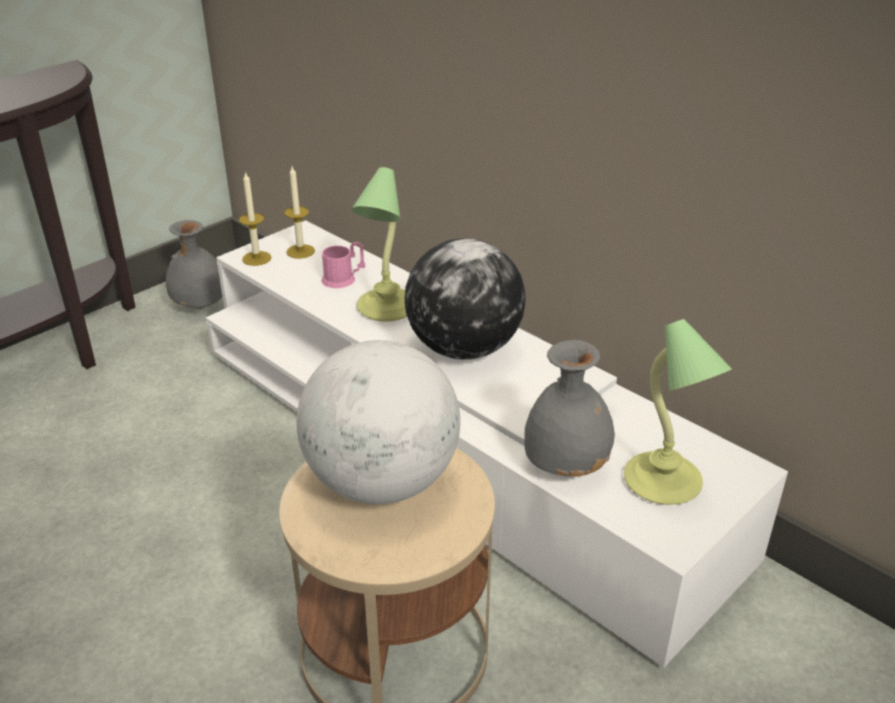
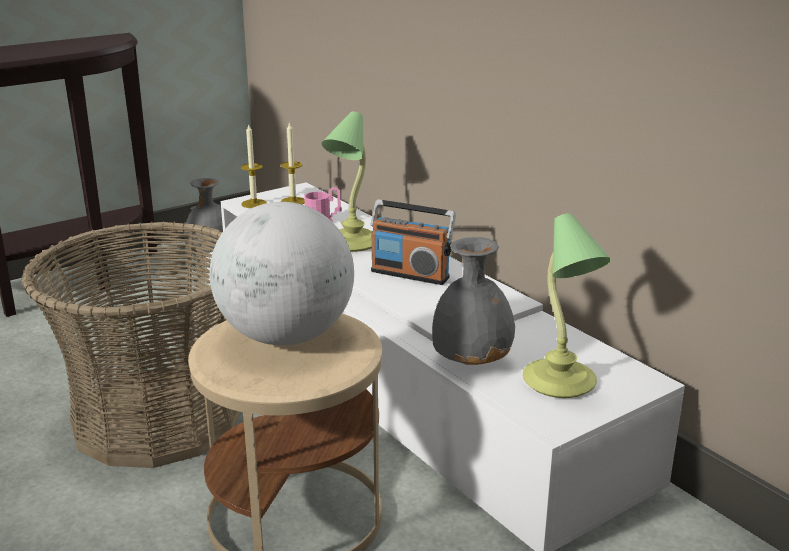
camera: 10 degrees right, 10 degrees down
globe [405,238,526,360] -> radio [370,199,456,285]
none -> basket [21,221,241,468]

